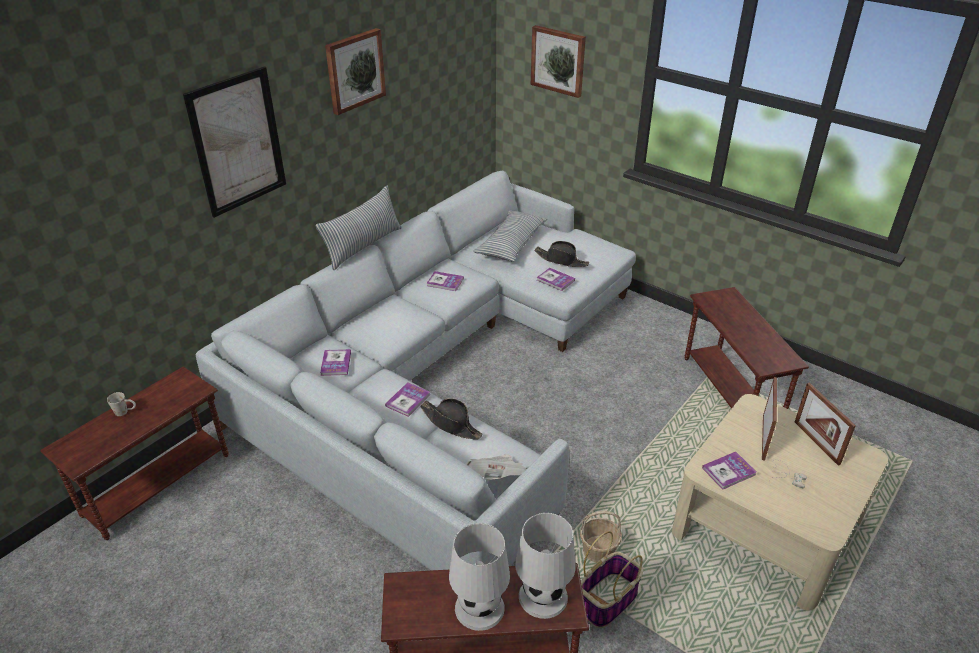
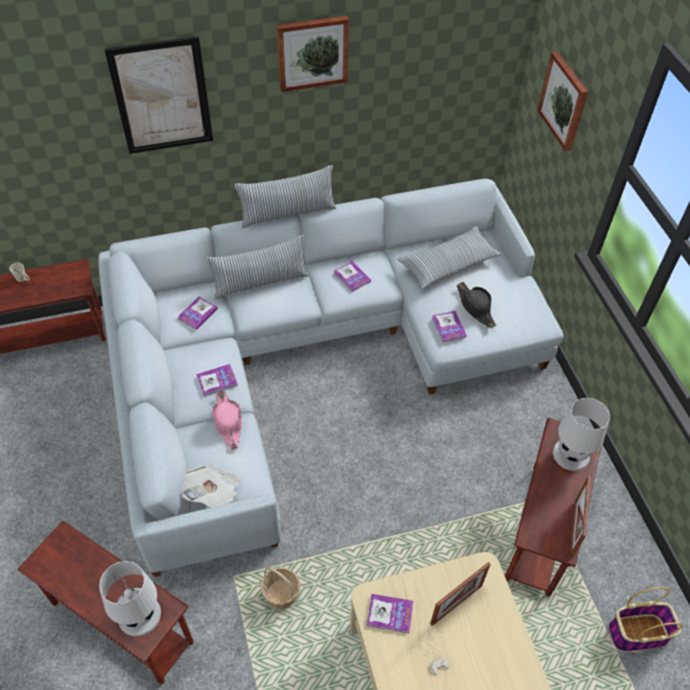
camera: 35 degrees right, 15 degrees up
black hat [420,398,483,440] -> pink hat [212,391,242,450]
white table lamp [449,523,510,631] -> white table lamp moved to [553,398,610,471]
basket [581,531,643,628] -> basket moved to [609,587,682,651]
picture frame [795,383,856,466] -> picture frame moved to [570,476,591,559]
none -> pillow [206,235,309,300]

